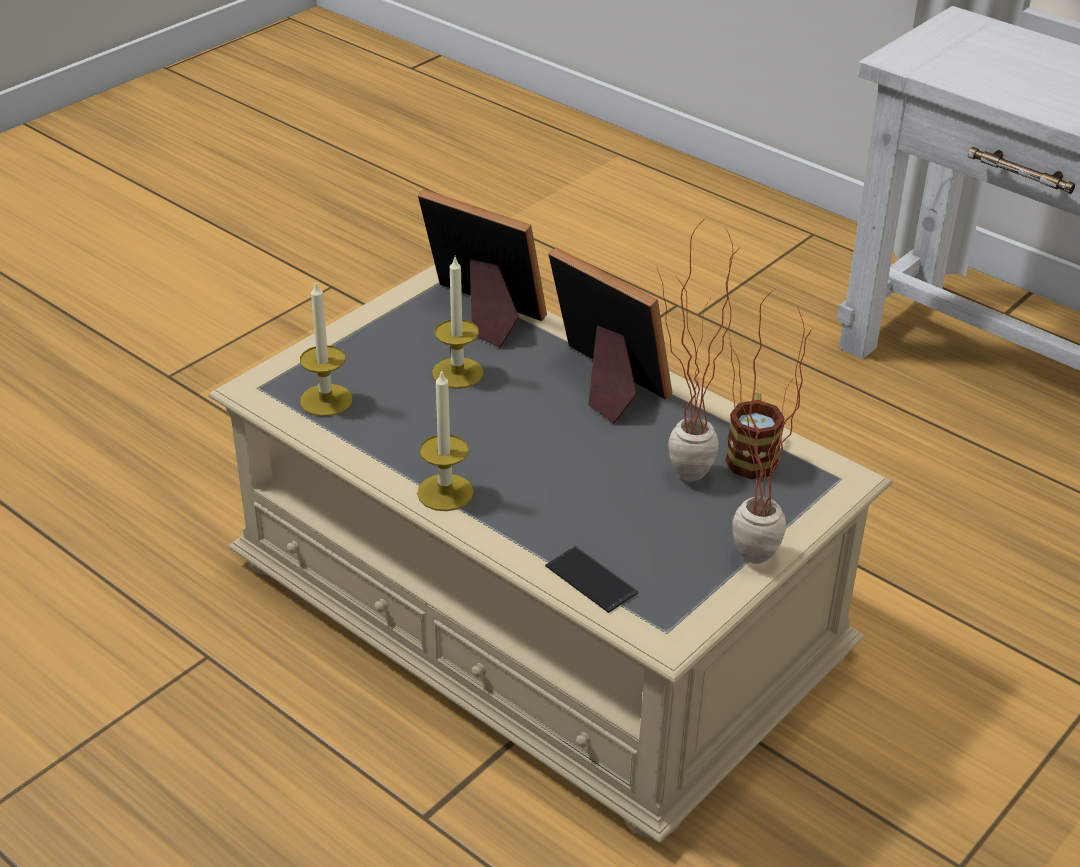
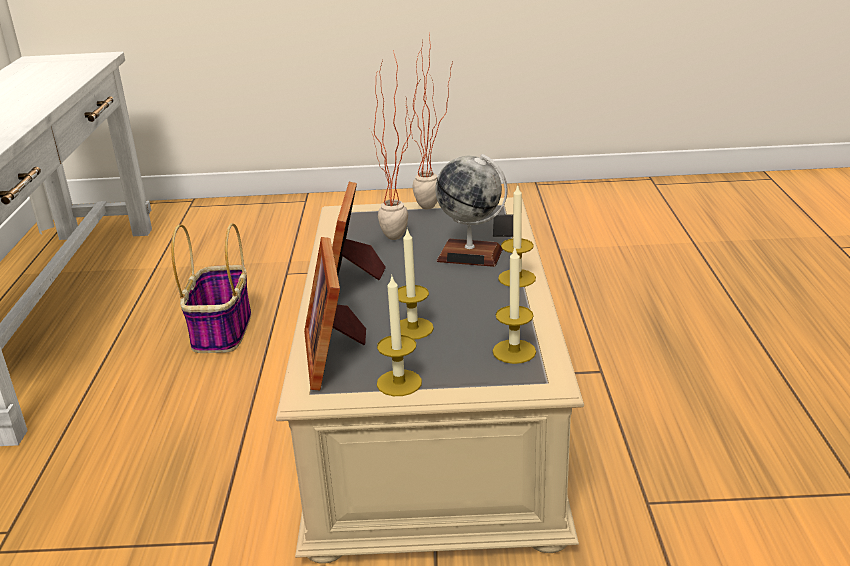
camera: 130 degrees left, 10 degrees down
mug [725,393,785,479] -> none
none -> basket [171,223,251,353]
none -> candle [377,274,422,396]
none -> globe [435,154,508,267]

